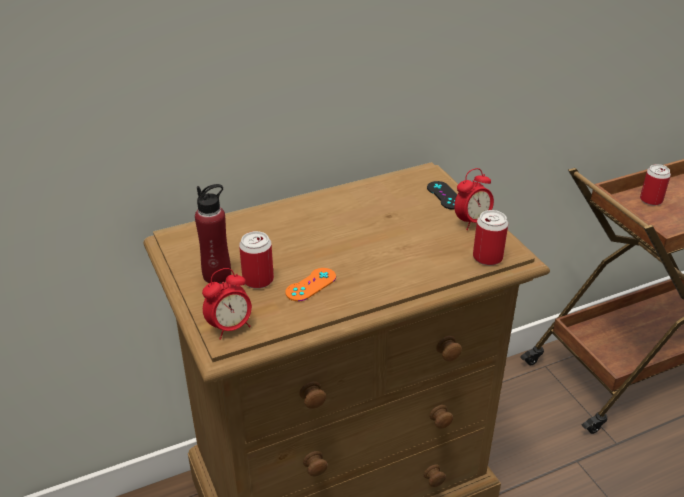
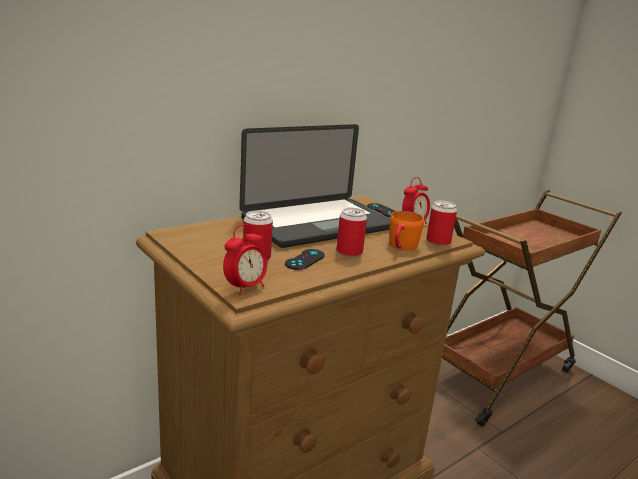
camera: 15 degrees left, 15 degrees down
red bottle [195,184,231,284] -> none
orange game controller [285,268,336,301] -> black game controller [285,249,325,270]
can [640,164,671,205] -> can moved to [336,208,367,257]
none -> laptop [239,124,390,248]
none -> orange mug [389,211,424,250]

